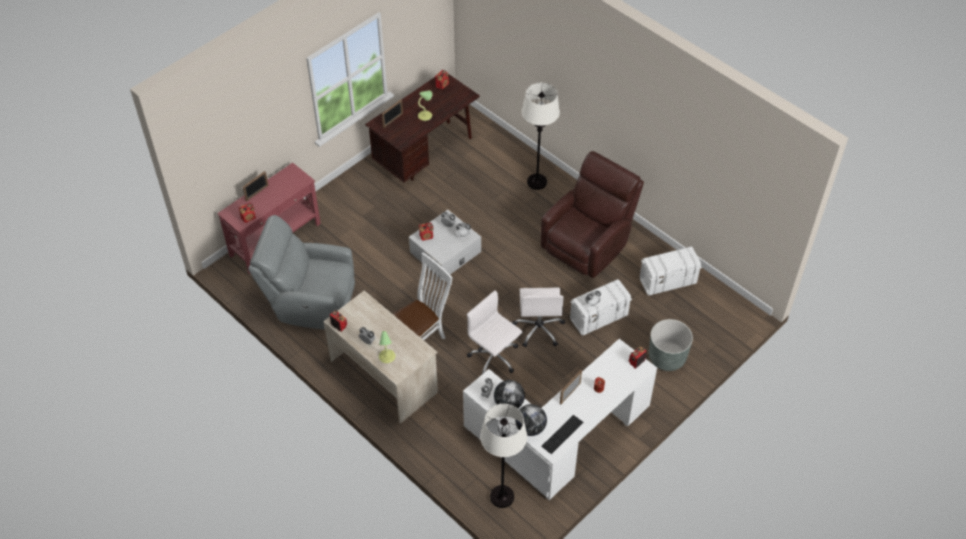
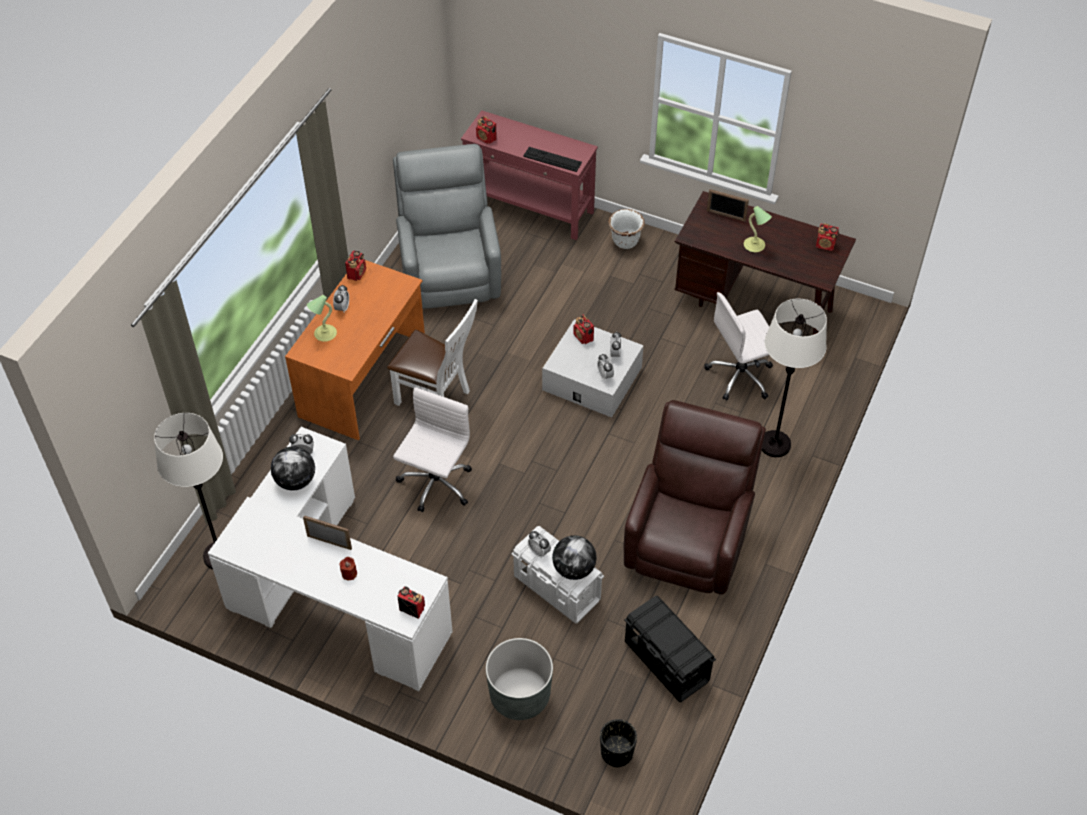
camera: 70 degrees right, 0 degrees up
picture frame [243,171,269,201] -> none
beige desk [323,290,438,424] -> orange desk [285,260,425,441]
white office chair [512,288,565,347] -> white office chair moved to [704,292,773,401]
globe [515,404,547,436] -> globe moved to [552,535,597,580]
brown armchair [541,151,644,278] -> brown armchair turned 90 degrees counterclockwise [624,400,766,595]
keyboard [541,415,583,454] -> keyboard moved to [523,147,582,172]
white storage box [640,246,702,296] -> black storage box [624,596,716,702]
none -> black planter [600,719,637,768]
none -> white planter [608,209,645,249]

